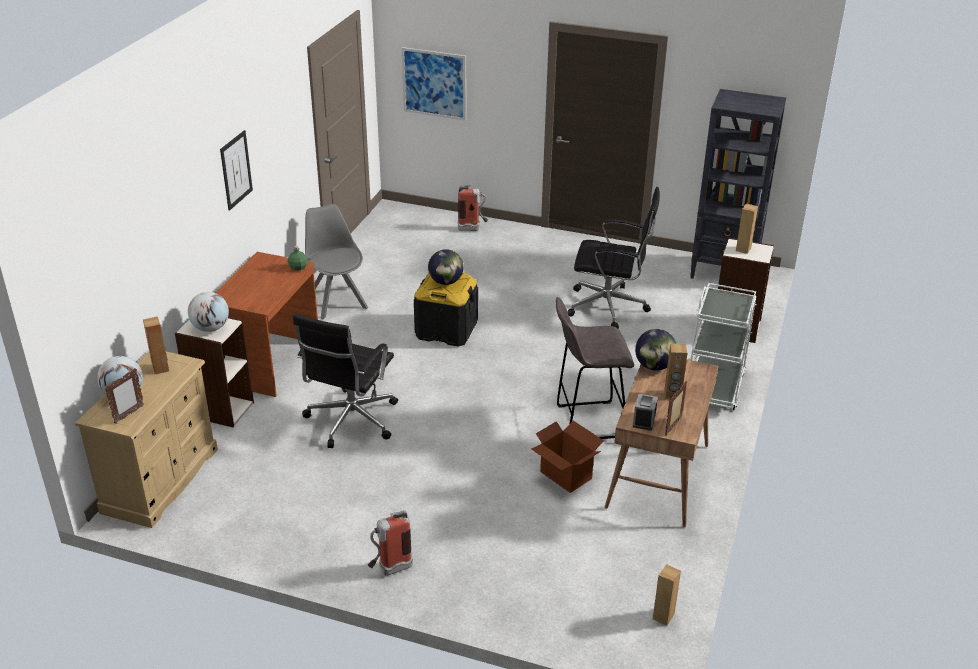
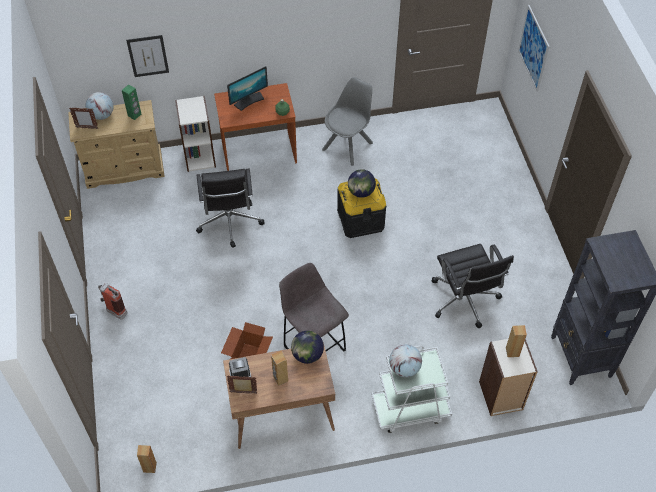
camera: 60 degrees right, 20 degrees up
brown speaker [143,316,169,374] -> green speaker [122,85,141,120]
globe [188,292,229,332] -> globe moved to [389,344,422,377]
picture [220,130,253,211] -> picture moved to [126,35,169,77]
black office chair [293,313,398,448] -> black office chair turned 90 degrees counterclockwise [196,169,265,248]
fire extinguisher [458,185,488,231] -> none
none -> monitor [227,66,268,111]

